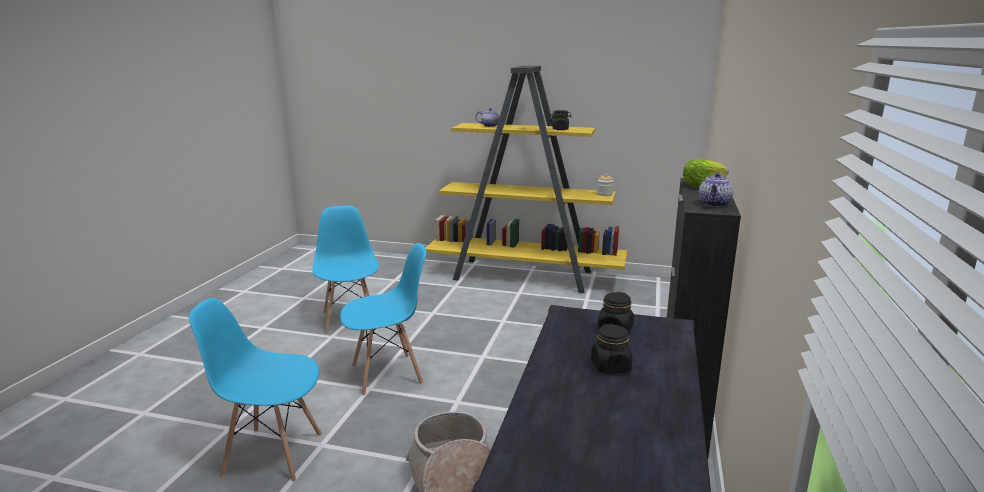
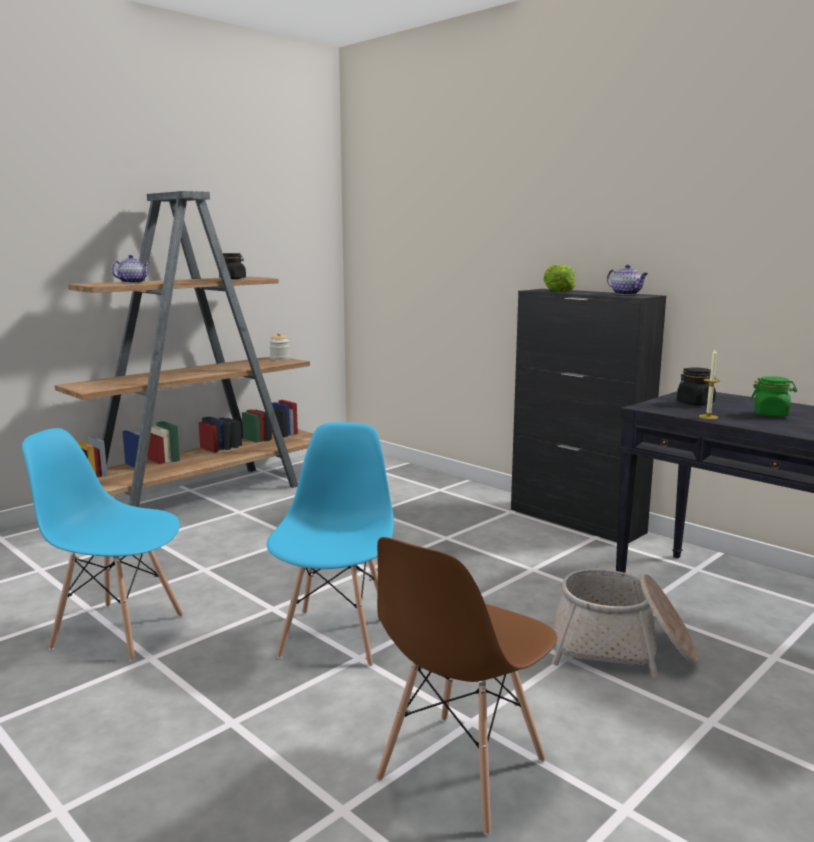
camera: 60 degrees left, 5 degrees down
blue chair [189,298,322,481] -> brown chair [376,537,557,835]
yellow bookcase [426,66,627,293] -> brown bookcase [55,191,313,507]
black jar [591,324,632,374] -> green jar [751,376,797,417]
none -> candle [699,349,721,419]

